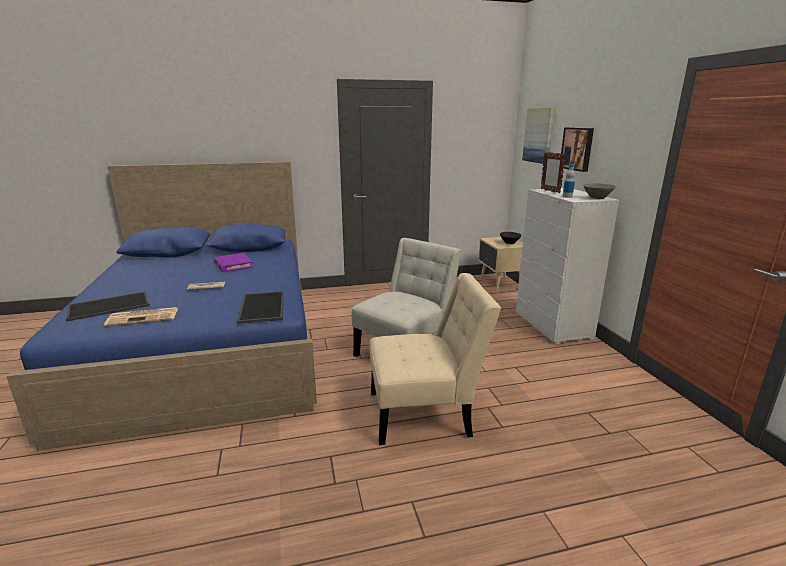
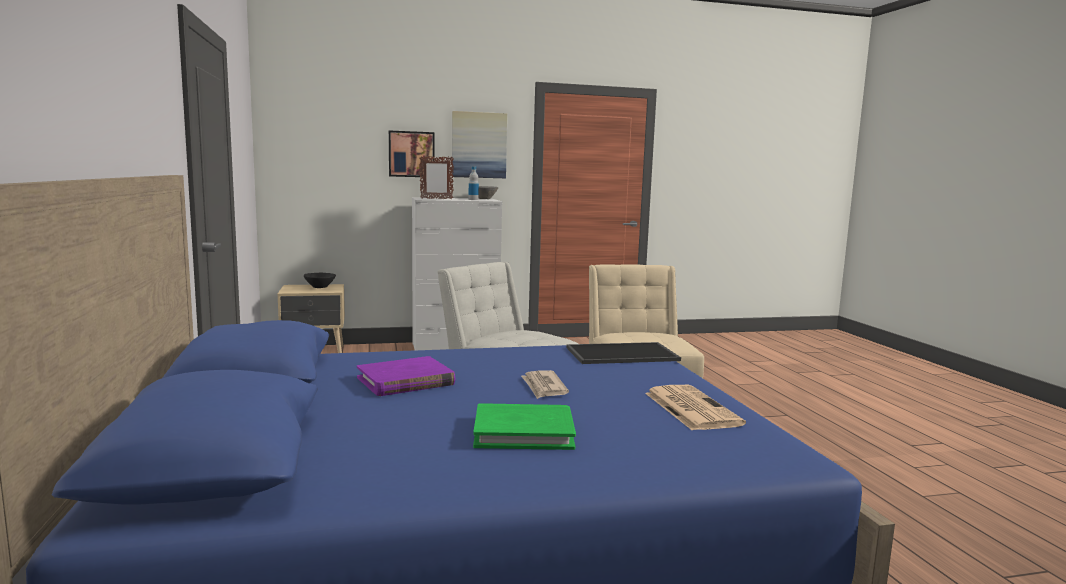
camera: 90 degrees left, 10 degrees down
tray [66,291,150,321] -> none
picture [522,108,555,164] -> picture moved to [452,111,507,178]
none -> green book [473,403,576,450]

